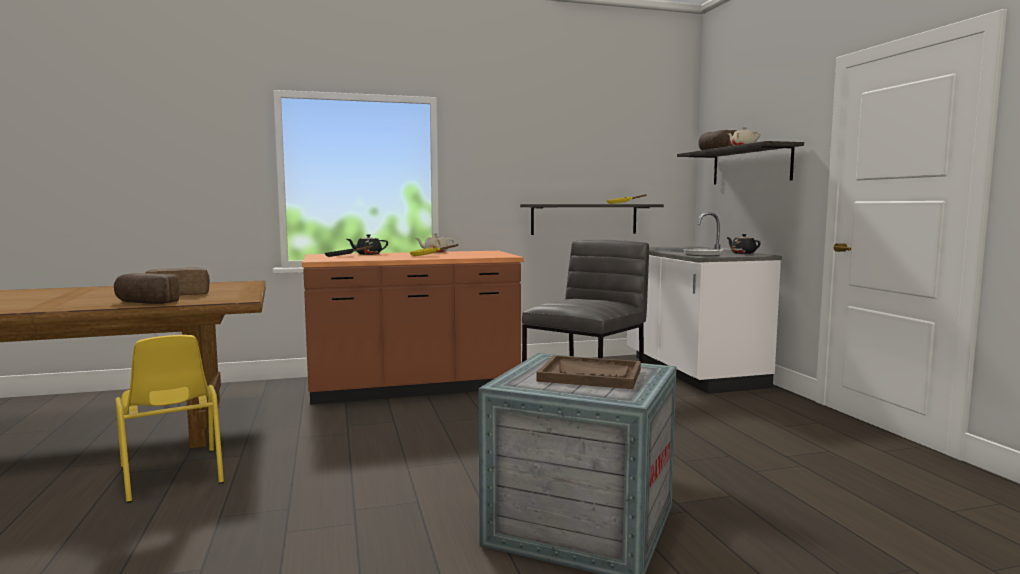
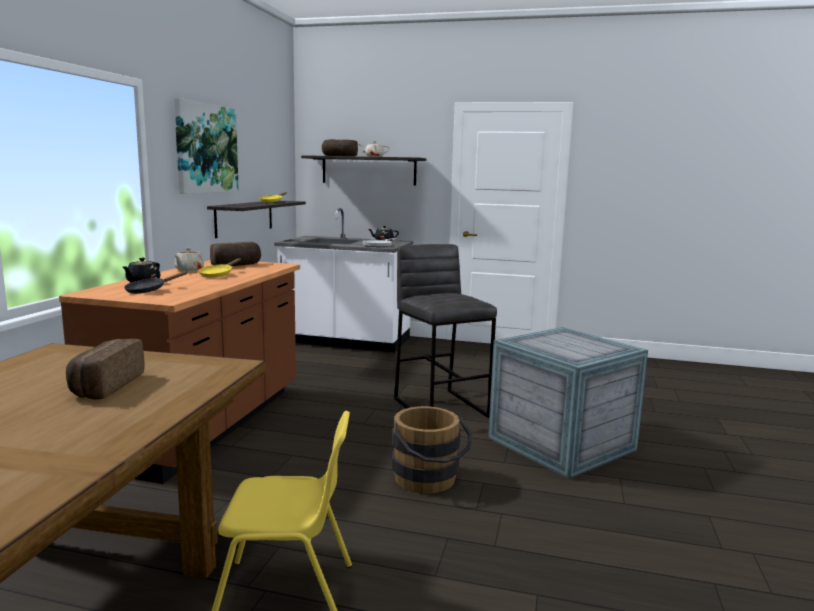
camera: 60 degrees left, 5 degrees up
bread [114,273,180,304] -> bread moved to [210,242,261,266]
brown tray [536,355,641,389] -> none
none -> picture [174,98,239,194]
none -> brown bucket [392,406,472,494]

